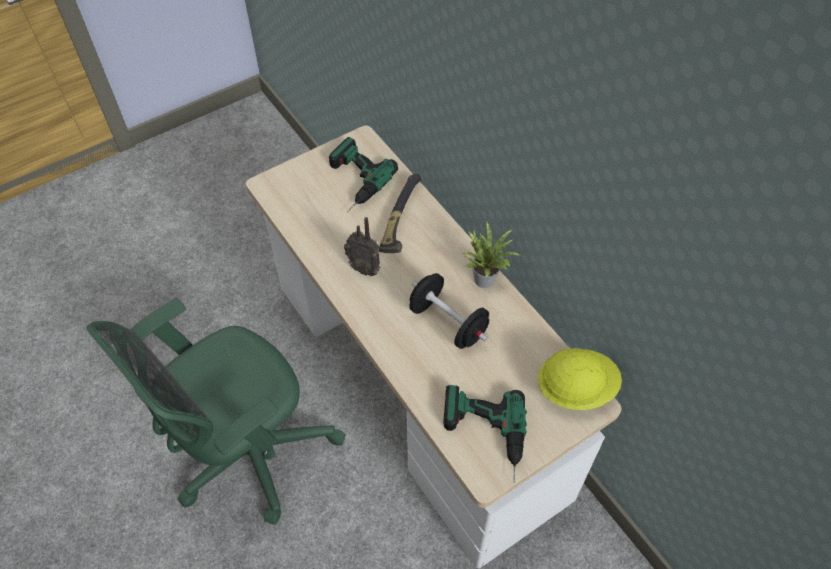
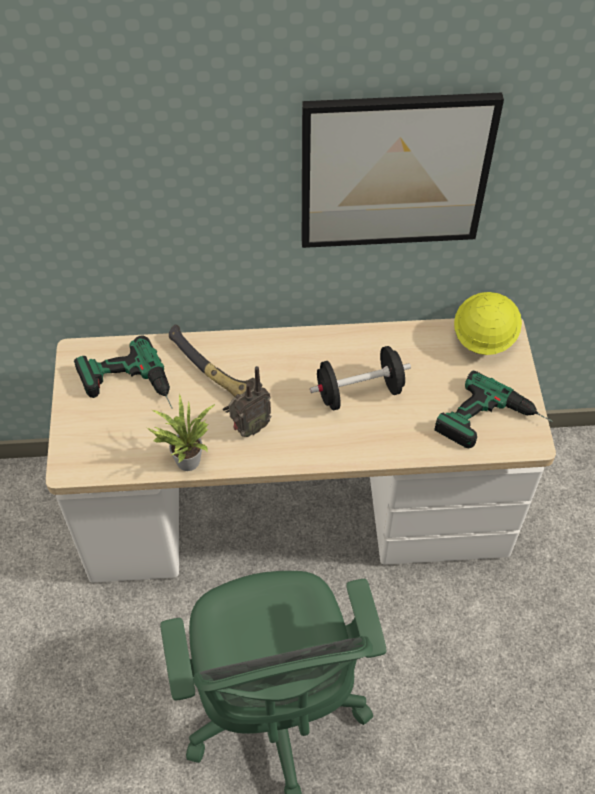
camera: 60 degrees left, 0 degrees up
potted plant [462,222,520,288] -> potted plant moved to [147,394,215,471]
none -> picture [302,92,504,248]

